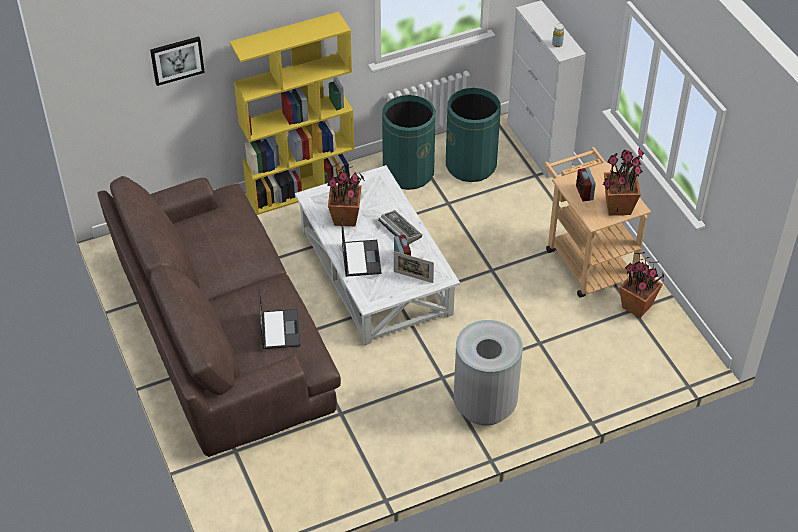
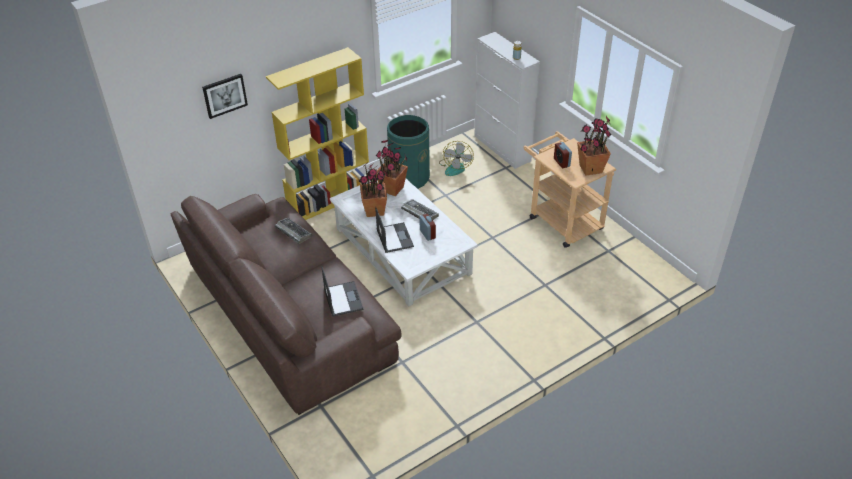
camera: 10 degrees left, 5 degrees down
picture frame [394,251,434,283] -> none
green trash can [446,88,501,182] -> fan [439,141,474,176]
grey trash can [454,320,523,426] -> none
potted plant [619,252,664,318] -> potted plant moved to [376,140,408,196]
none -> keyboard [275,218,312,244]

